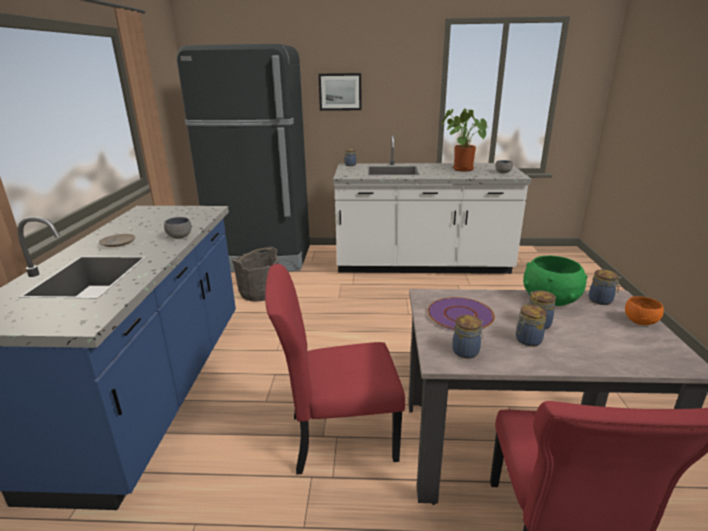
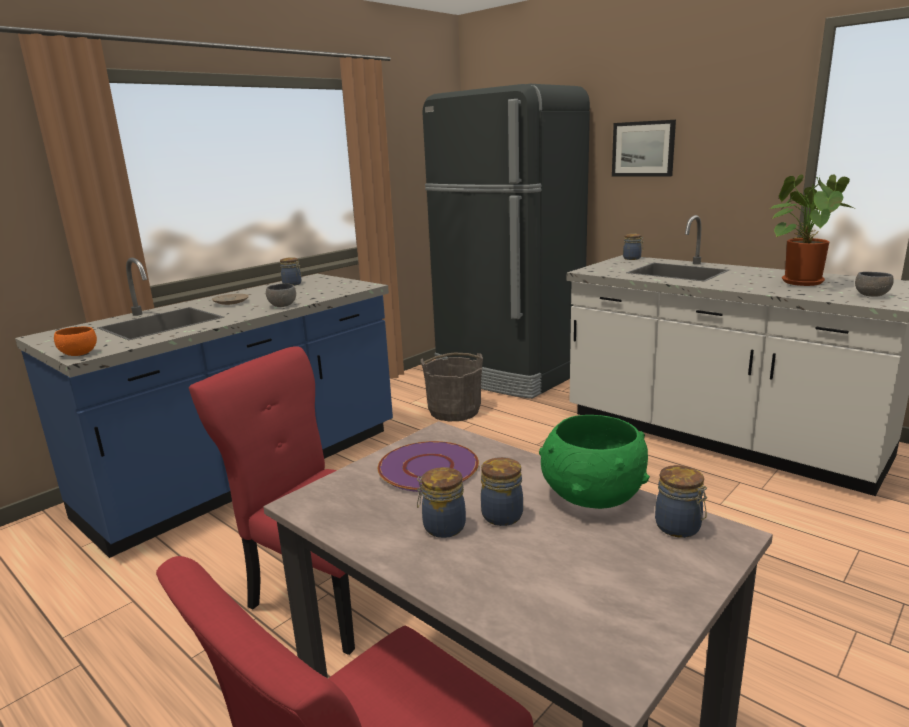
camera: 40 degrees right, 5 degrees down
jar [452,315,484,359] -> jar moved to [280,257,302,286]
orange bowl [625,296,664,325] -> orange bowl moved to [54,327,97,356]

